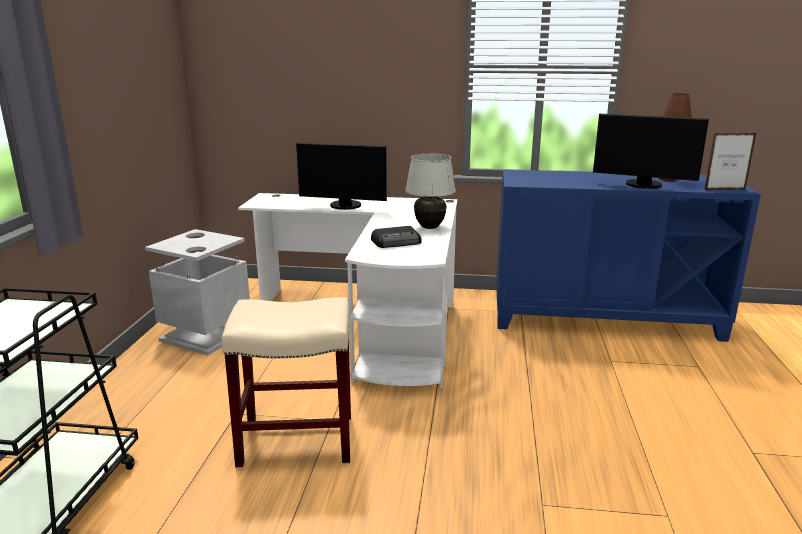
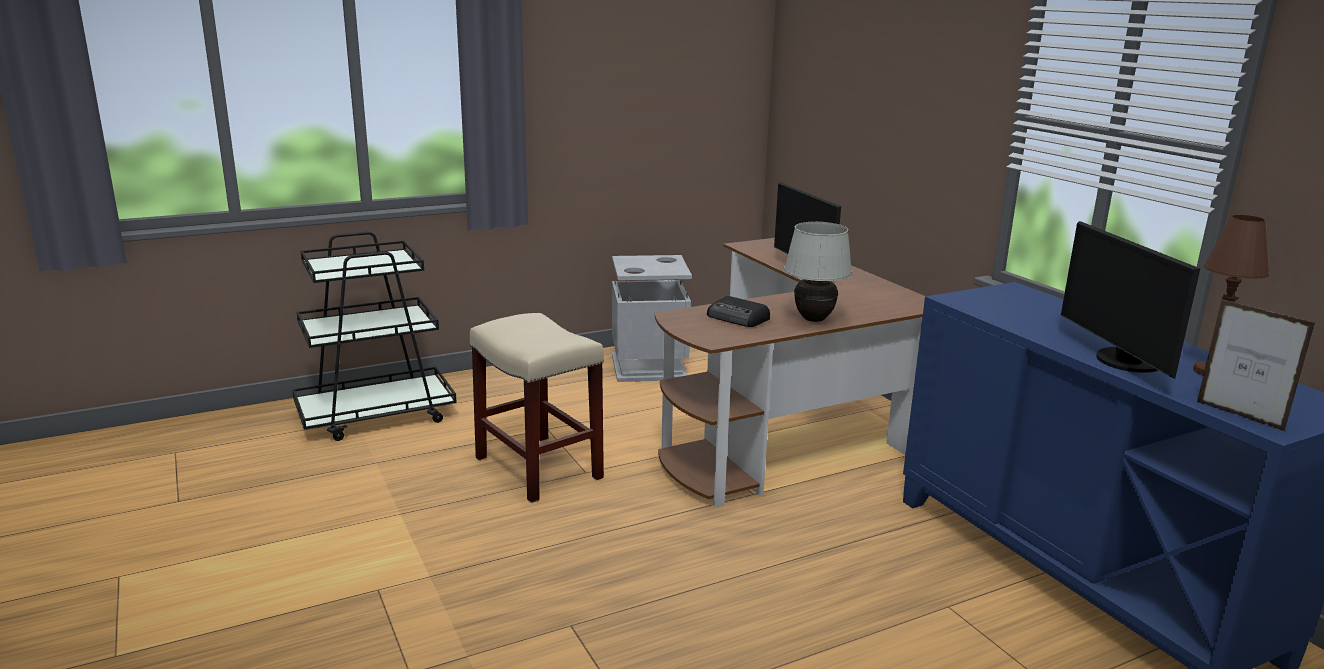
camera: 55 degrees right, 0 degrees up
white desk [238,193,457,388] -> brown desk [655,238,925,508]

